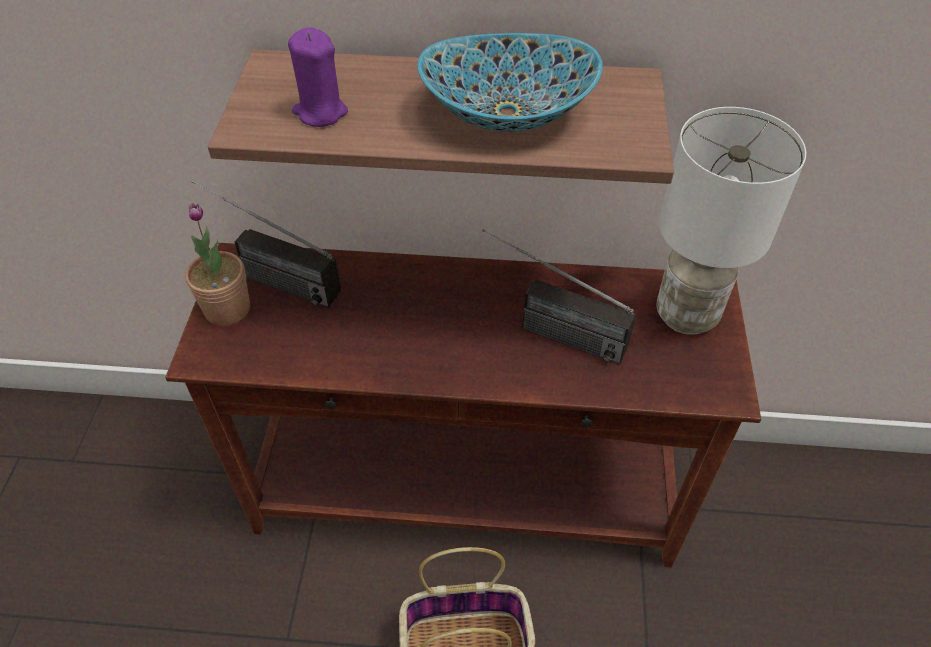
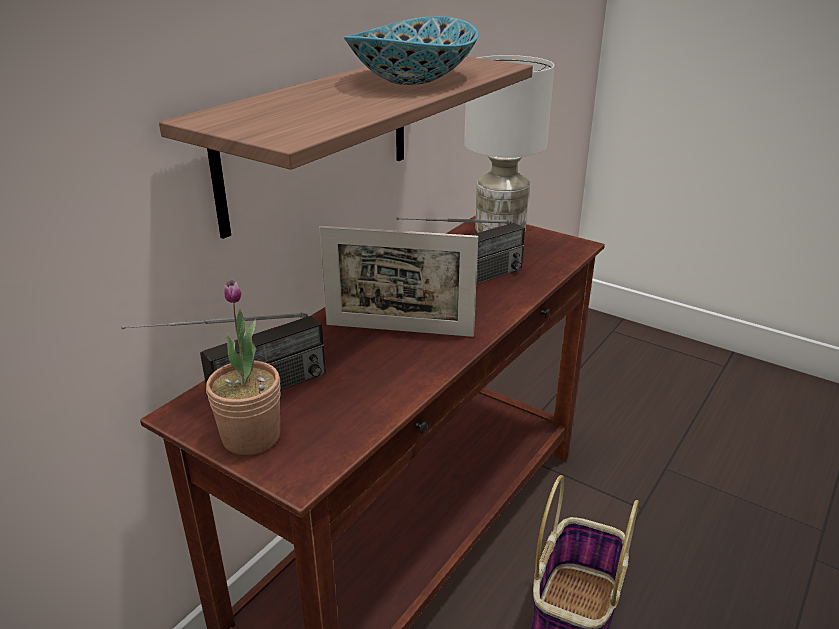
camera: 60 degrees left, 20 degrees down
purple candle [288,27,348,127] -> none
none -> picture frame [319,226,478,337]

